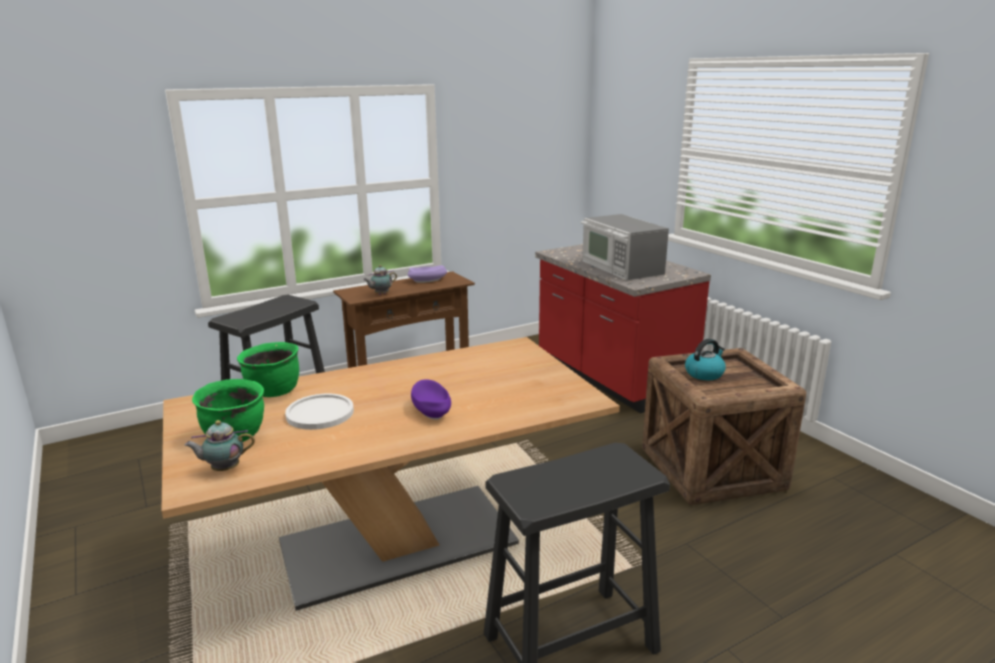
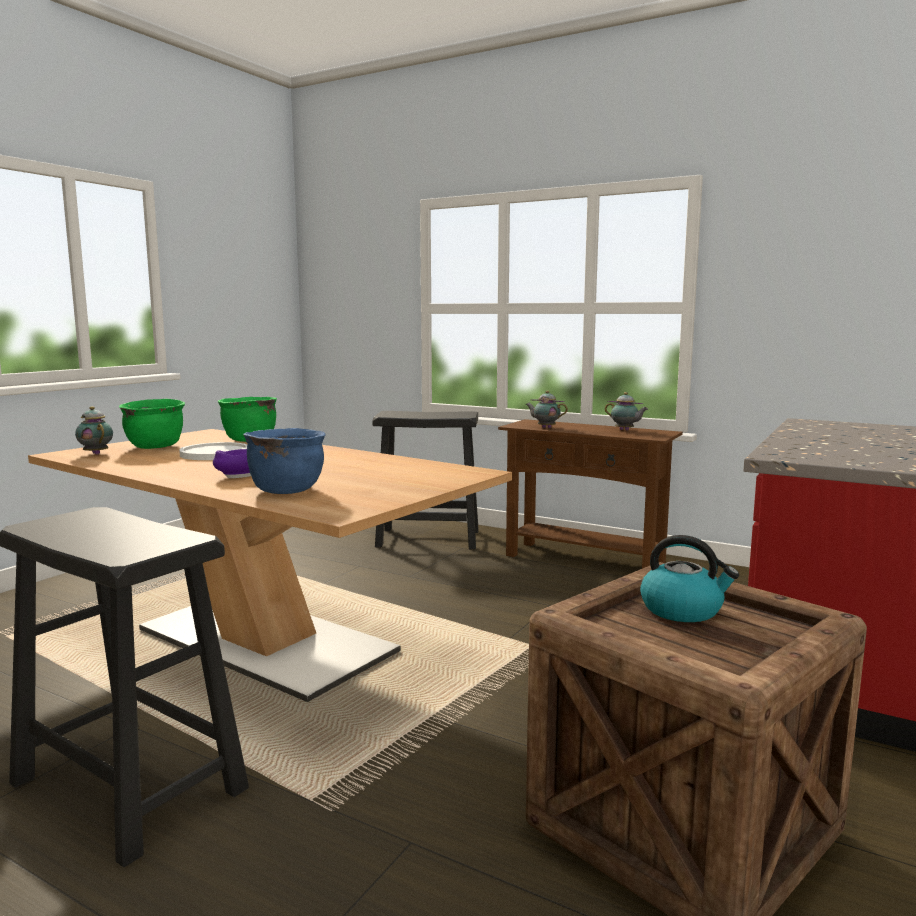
camera: 60 degrees right, 10 degrees down
purple bowl [408,265,447,283] -> teapot [605,392,648,431]
microwave [581,214,669,281] -> none
none -> blue cooking pot [243,428,325,494]

